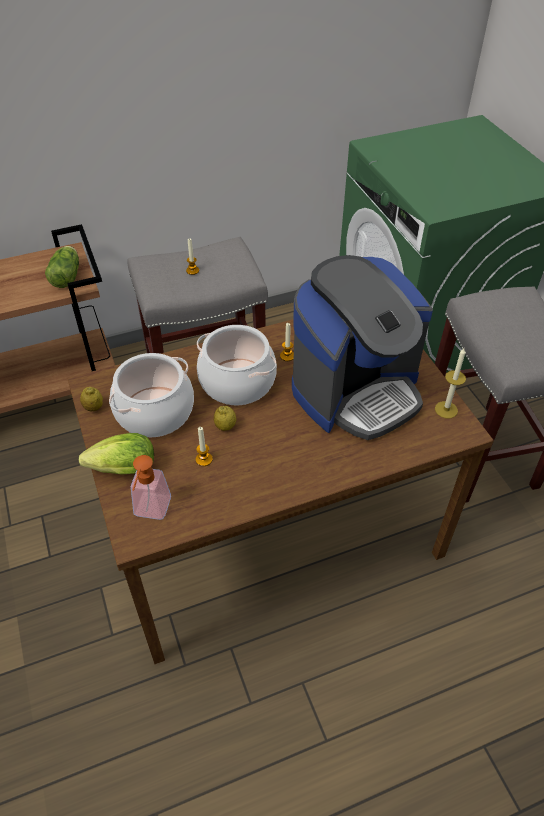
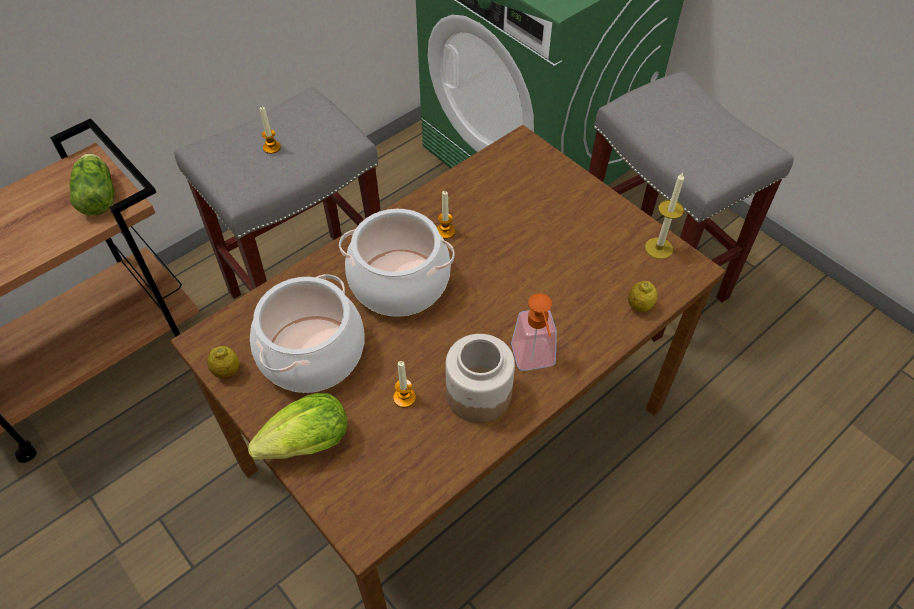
camera: 20 degrees left, 5 degrees up
soap dispenser [131,455,171,520] -> soap dispenser moved to [511,293,557,371]
lemon [214,406,236,431] -> lemon moved to [628,281,657,312]
coffee machine [292,255,433,440] -> none
none -> jar [445,334,515,423]

